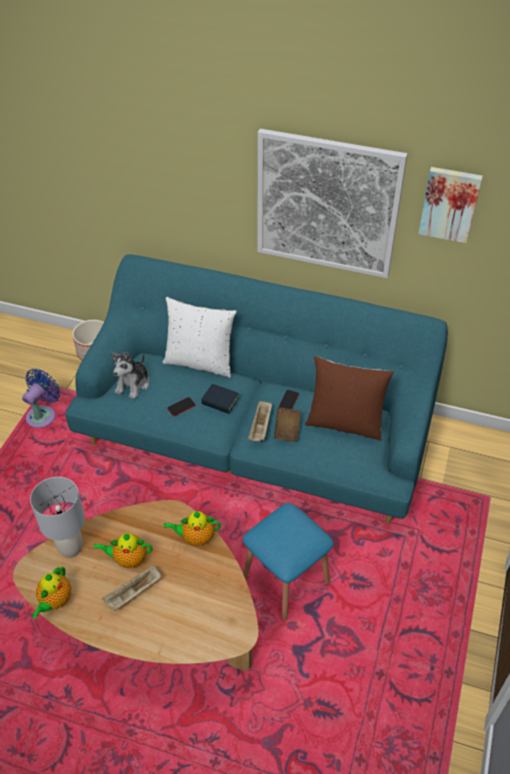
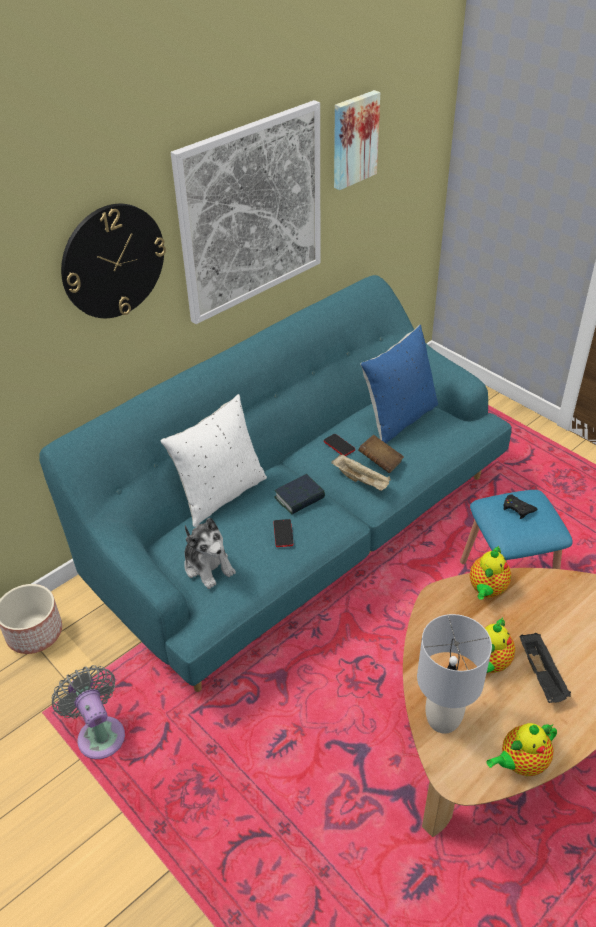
camera: 60 degrees left, 5 degrees down
blue fan [22,369,60,428] -> grey fan [52,665,125,759]
teapot [32,567,71,619] -> teapot turned 105 degrees clockwise [486,723,557,776]
beige tray [102,565,161,611] -> black tray [520,633,571,703]
brown pillow [305,356,394,441] -> blue pillow [360,325,438,443]
none -> wall clock [61,204,166,318]
none -> black game controller [503,494,538,519]

